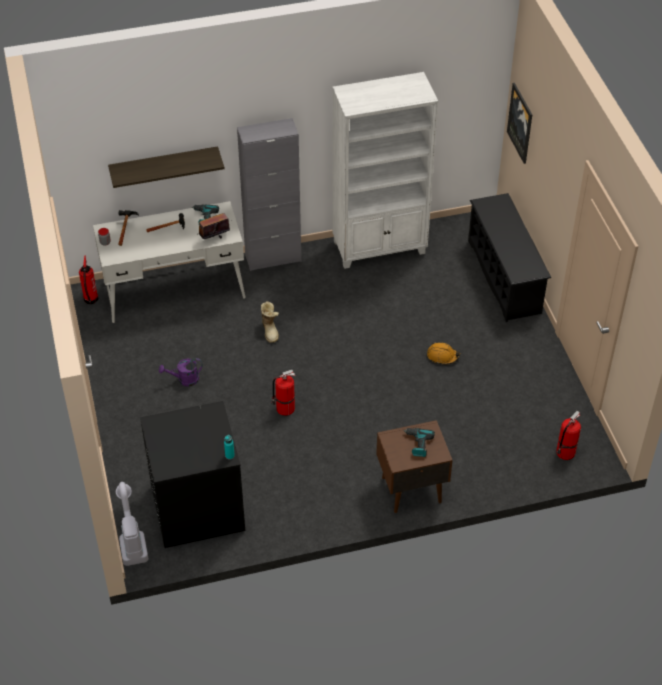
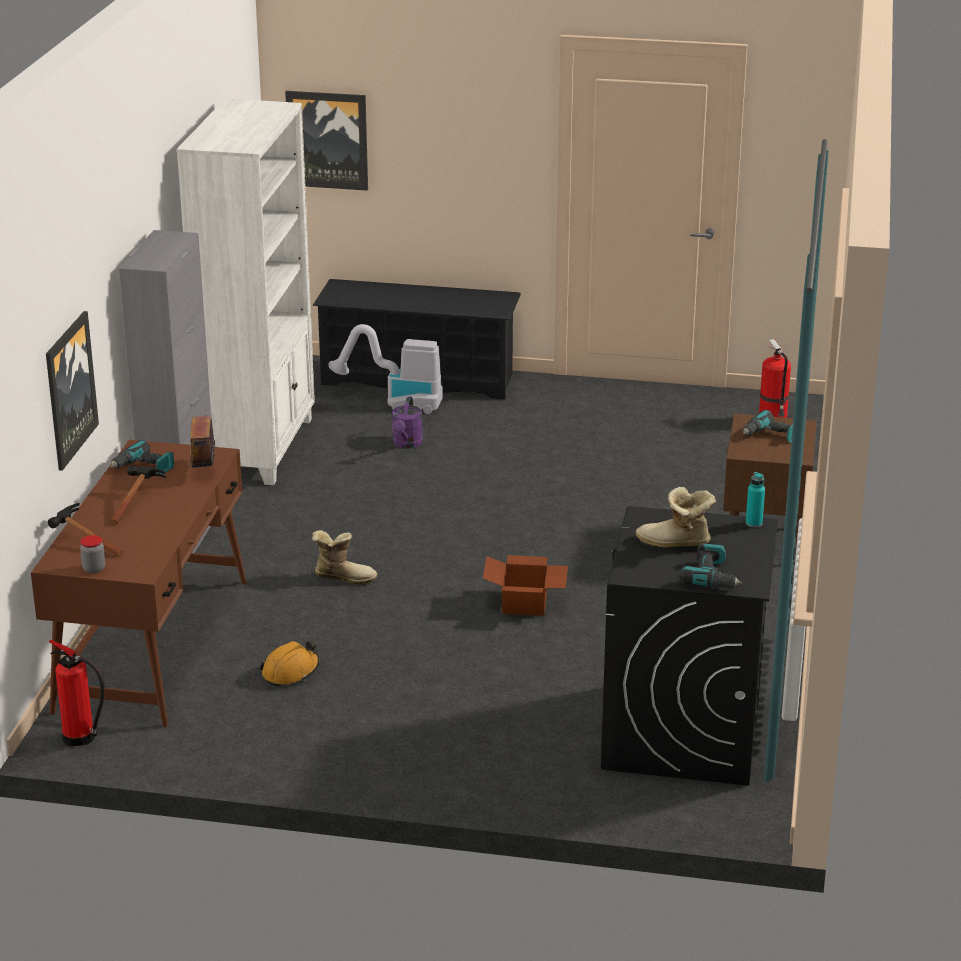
camera: 65 degrees left, 20 degrees down
white desk [93,201,246,323] -> brown desk [31,440,247,727]
shelf [108,146,225,188] -> picture [46,311,99,471]
vacuum cleaner [116,482,149,566] -> vacuum cleaner moved to [328,324,443,414]
purple watering can [159,358,203,386] -> purple watering can moved to [392,396,423,449]
fire extinguisher [271,370,295,416] -> cardboard box [483,555,568,616]
orange hard hat [427,342,460,365] -> orange hard hat moved to [260,641,320,686]
none -> boot [636,487,716,548]
none -> power drill [679,543,742,588]

